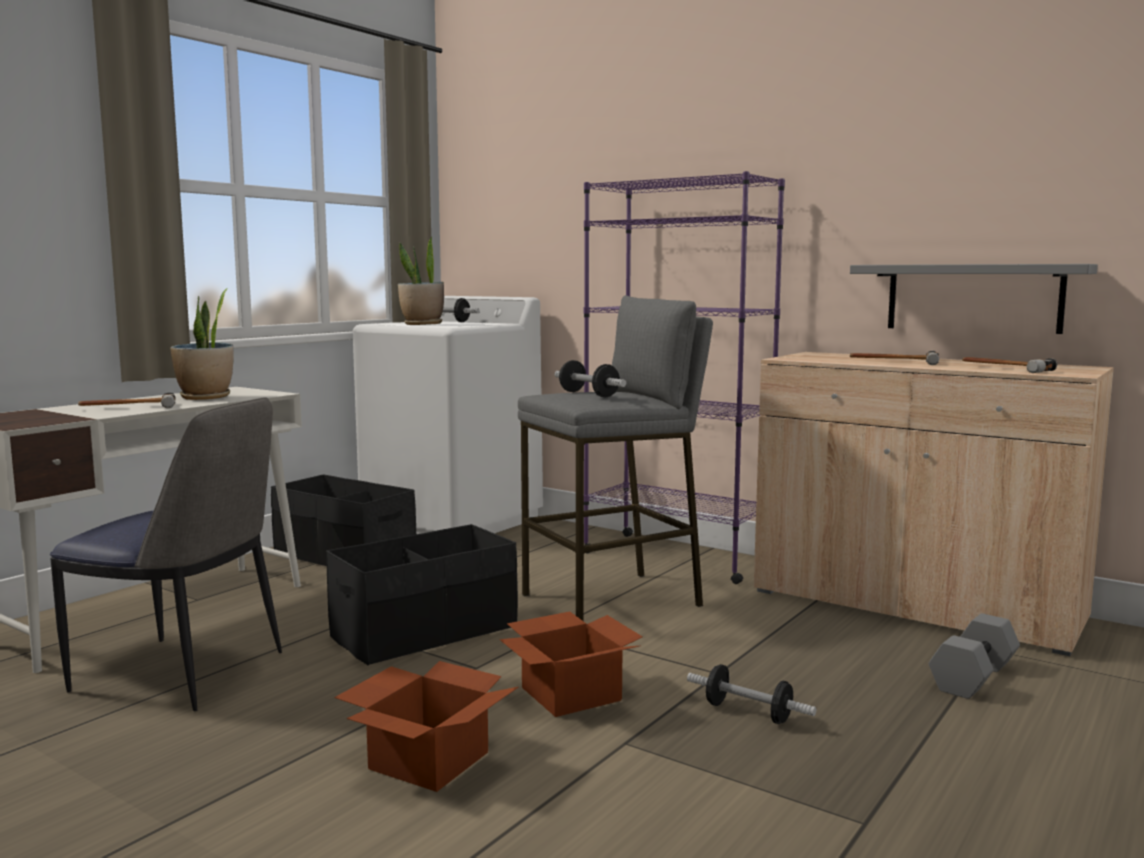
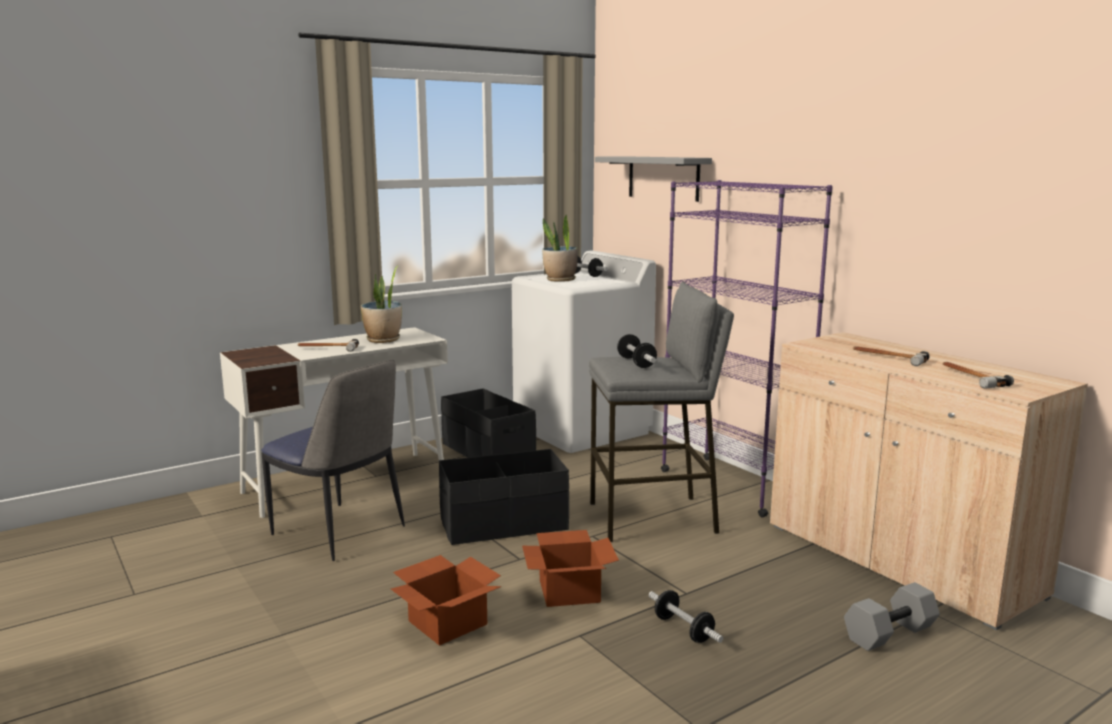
camera: 20 degrees right, 5 degrees up
grey shelf [850,264,1098,334] -> grey shelf moved to [595,156,712,202]

